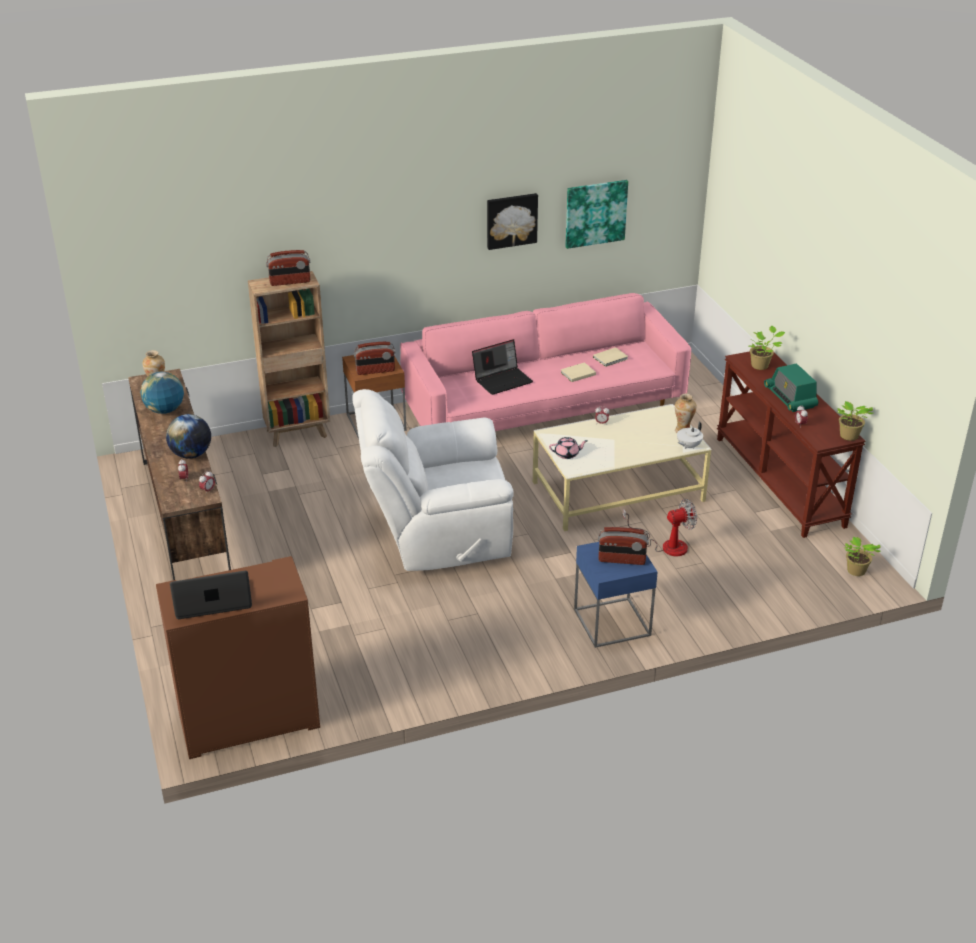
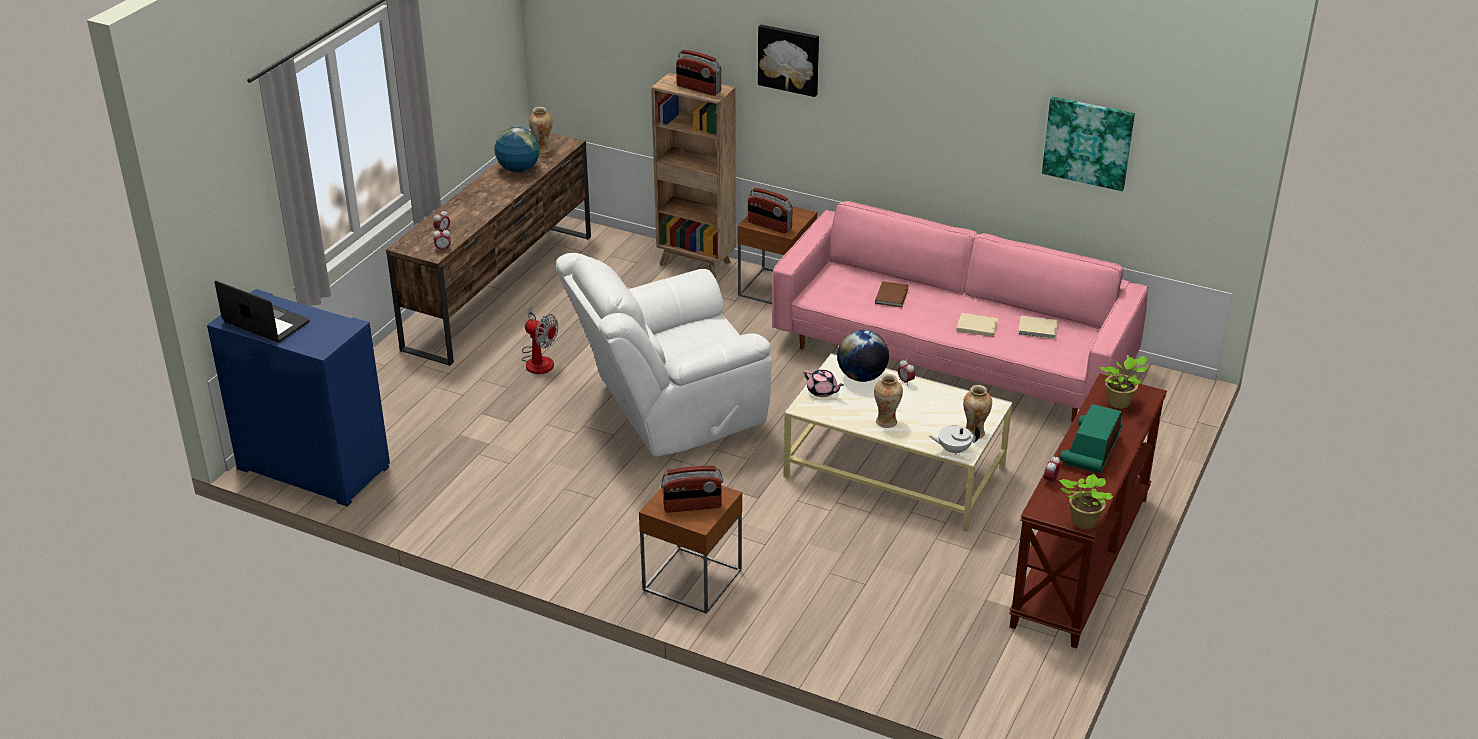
camera: 45 degrees right, 0 degrees up
brown cabinet [156,556,320,759] -> blue cabinet [207,289,390,507]
globe [166,414,211,459] -> globe moved to [837,330,889,382]
white armchair [352,389,514,571] -> white armchair turned 60 degrees counterclockwise [556,253,772,457]
laptop [472,339,533,395] -> brown book [875,281,909,307]
picture [487,193,538,250] -> picture moved to [758,25,819,97]
blue side table [574,542,658,648] -> brown side table [639,485,742,614]
radio [598,527,649,565] -> radio turned 60 degrees counterclockwise [660,466,723,513]
fan [623,499,697,556] -> fan moved to [522,306,558,374]
potted plant [844,537,881,576] -> none
none -> vase [874,374,903,428]

